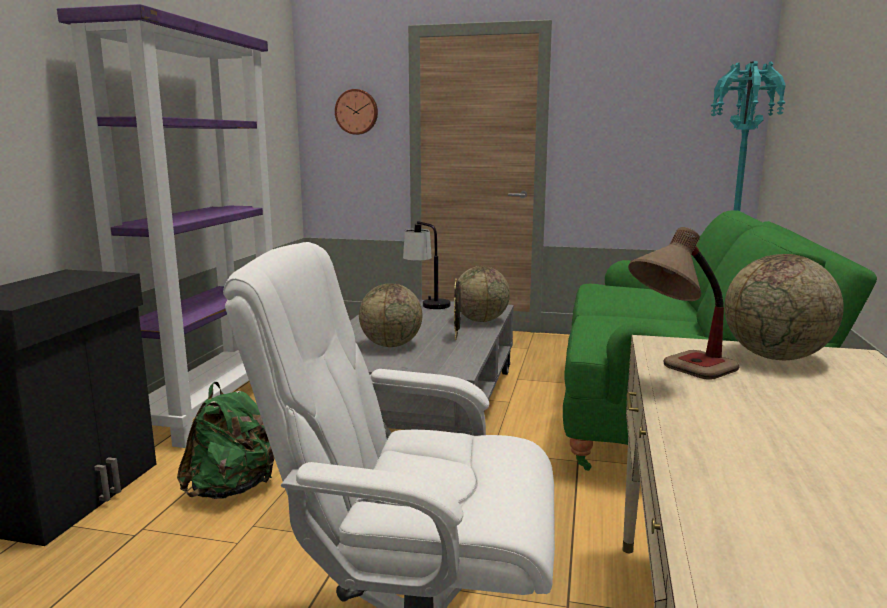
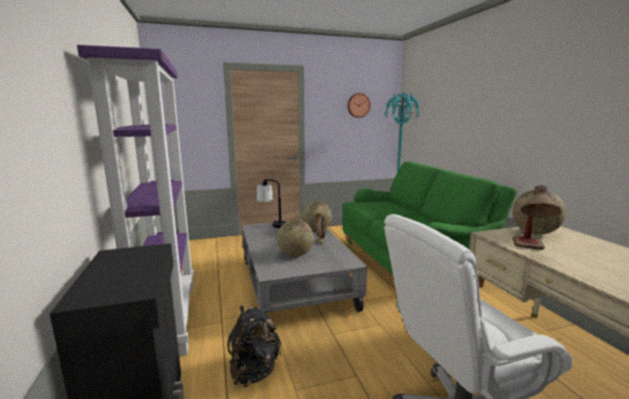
camera: 30 degrees left, 0 degrees up
green backpack [177,382,275,499] -> black backpack [227,305,281,387]
wall clock [335,89,378,135] -> wall clock moved to [348,93,370,118]

